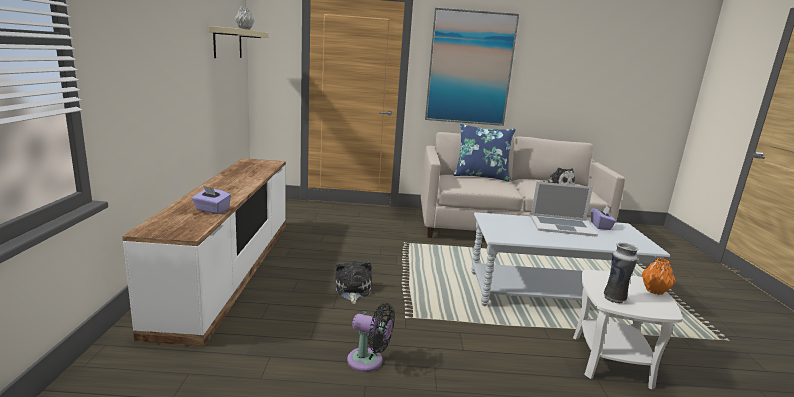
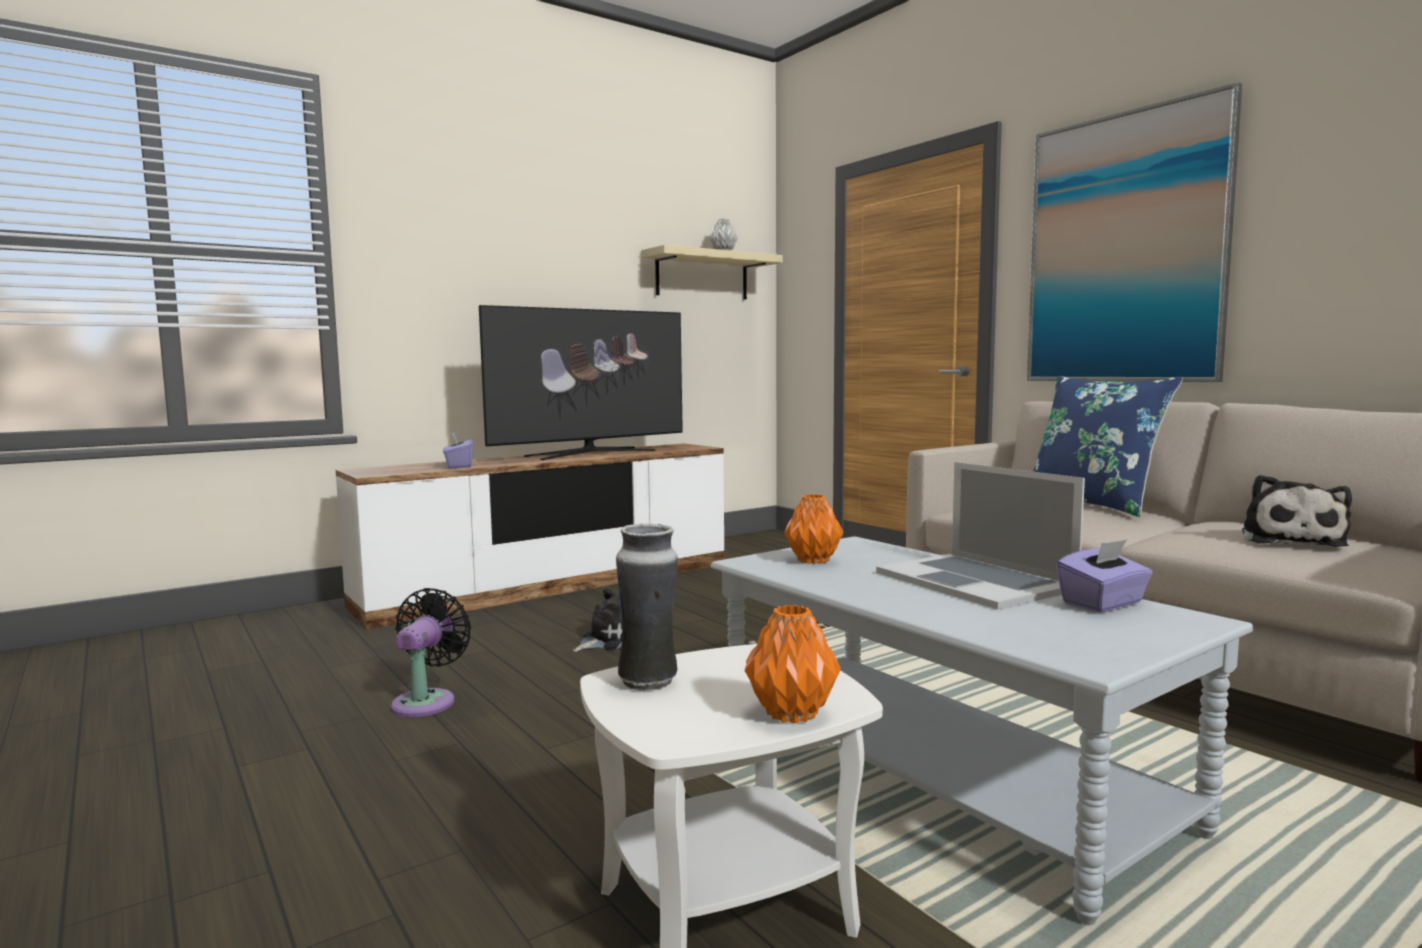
camera: 55 degrees right, 10 degrees down
black fan [347,303,395,372] -> black fan turned 150 degrees counterclockwise [391,588,471,717]
none -> television [479,305,683,460]
none -> orange vase [784,494,843,564]

